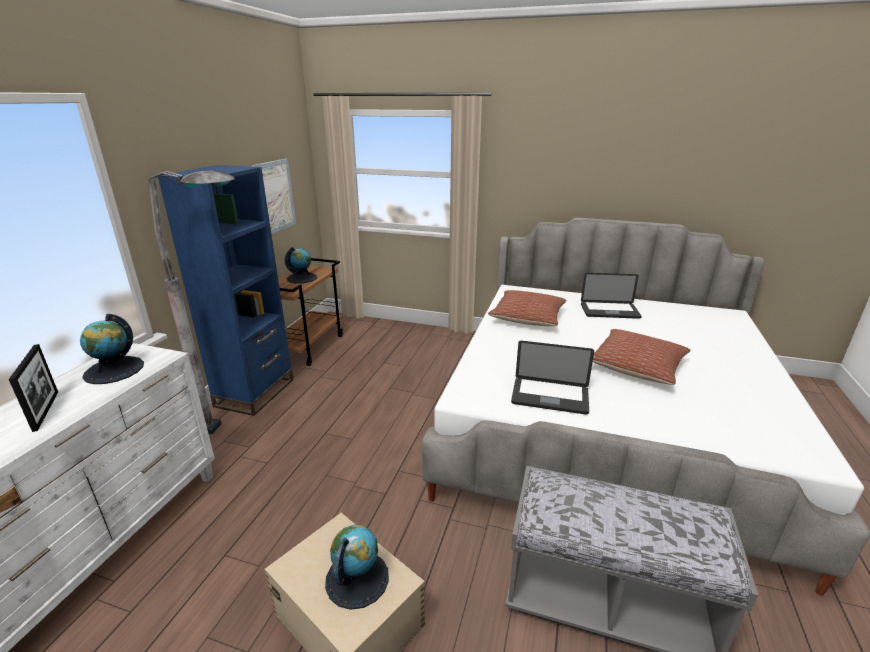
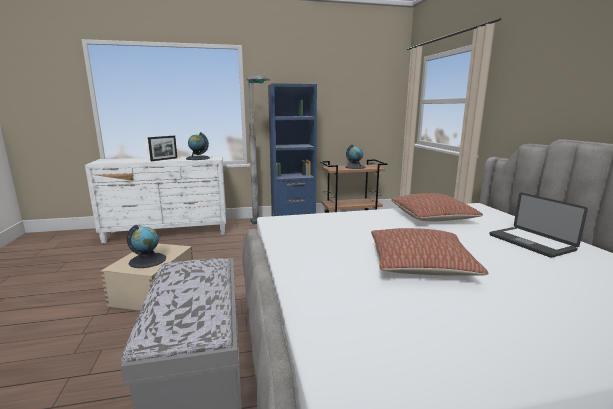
camera: 60 degrees right, 10 degrees down
picture [252,159,296,234] -> none
laptop [511,341,594,415] -> none

